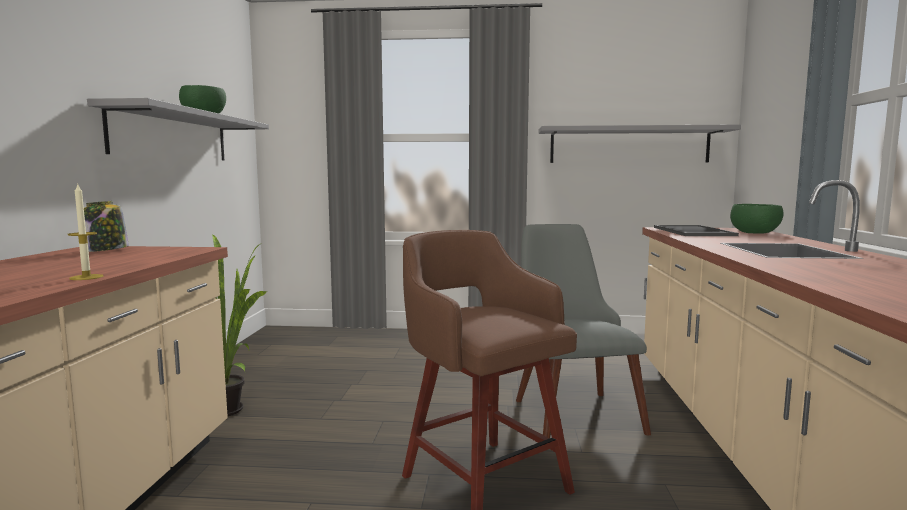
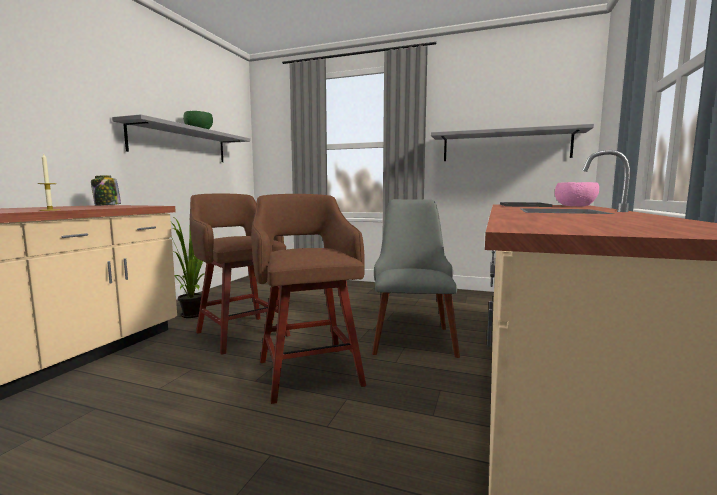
camera: 15 degrees right, 0 degrees up
green bowl [730,204,784,233] -> pink bowl [555,182,599,206]
none -> brown stool [190,193,290,354]

